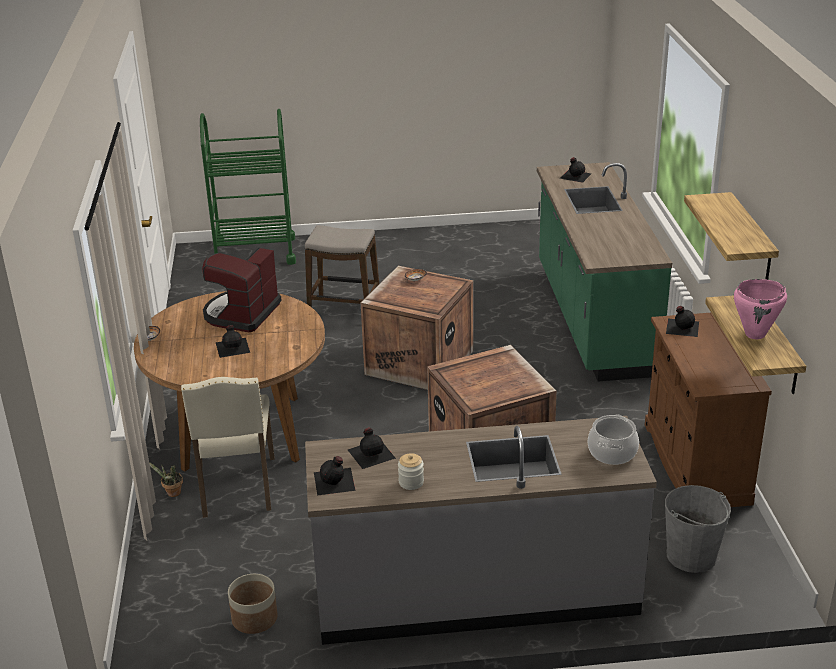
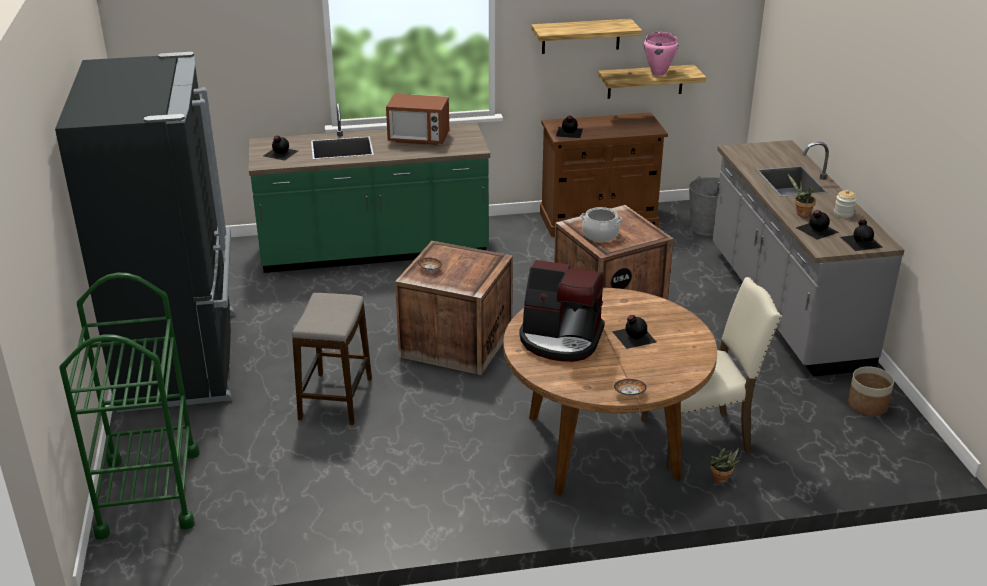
camera: 95 degrees left, 0 degrees up
cooking pot [588,414,639,465] -> cooking pot moved to [580,207,623,242]
none -> black fridge [55,52,235,412]
none -> microwave [386,94,449,145]
none -> potted plant [787,173,816,217]

